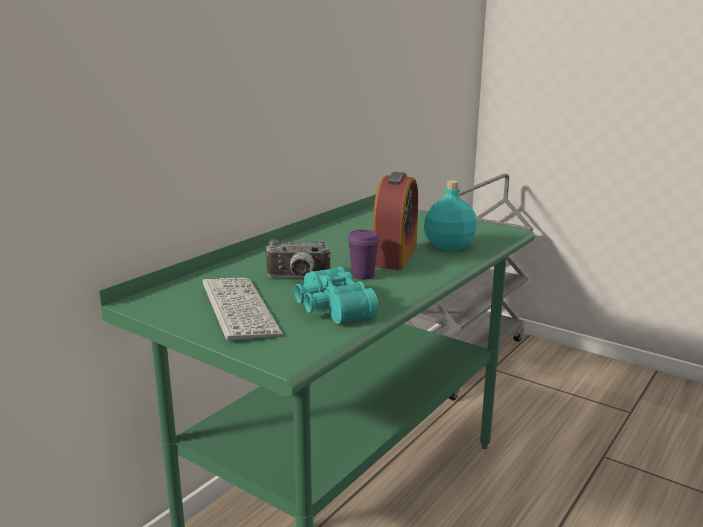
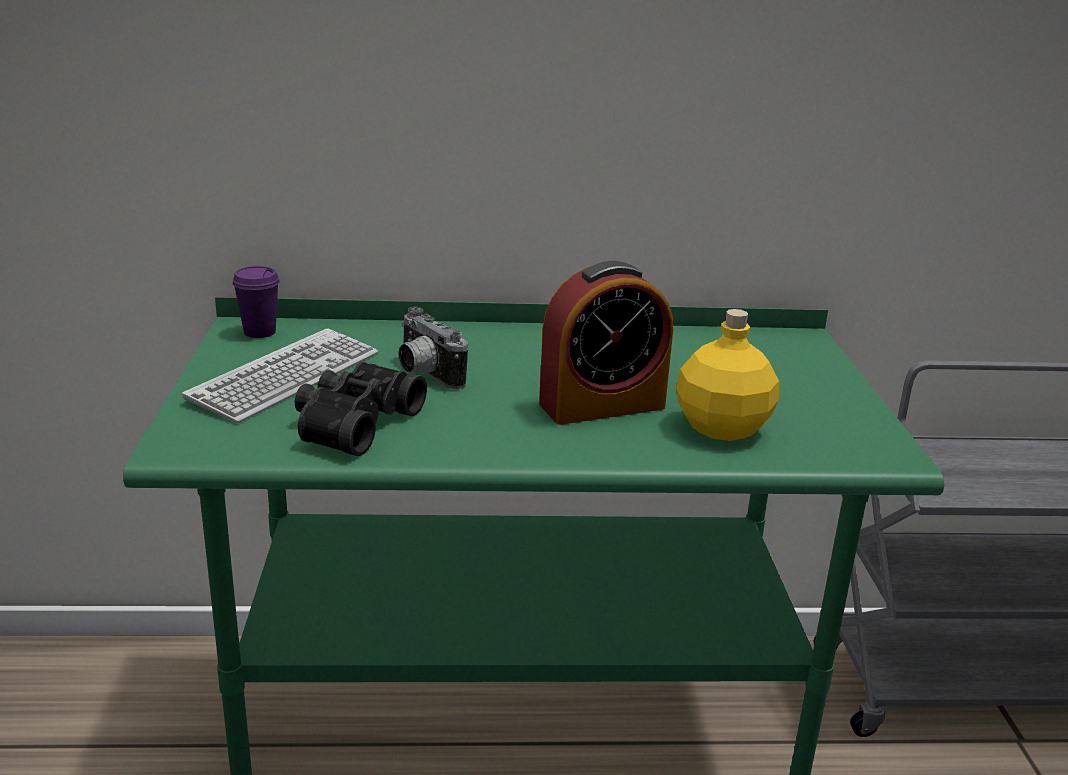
camera: 50 degrees right, 5 degrees up
turquoise binoculars [294,267,379,324] -> black binoculars [295,362,427,456]
purple cup [347,229,380,280] -> purple cup moved to [232,266,280,338]
turquoise bottle [424,181,477,250] -> yellow bottle [676,309,779,441]

